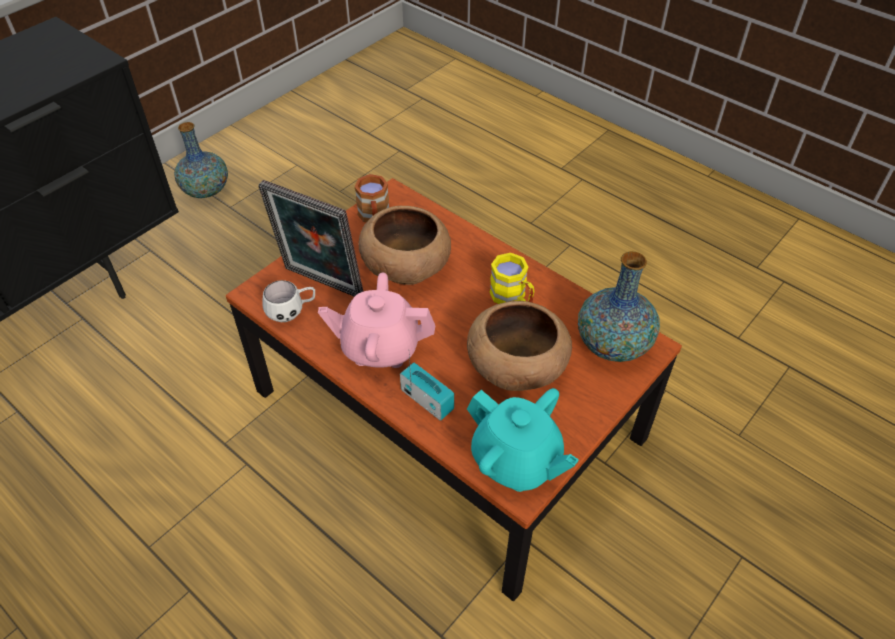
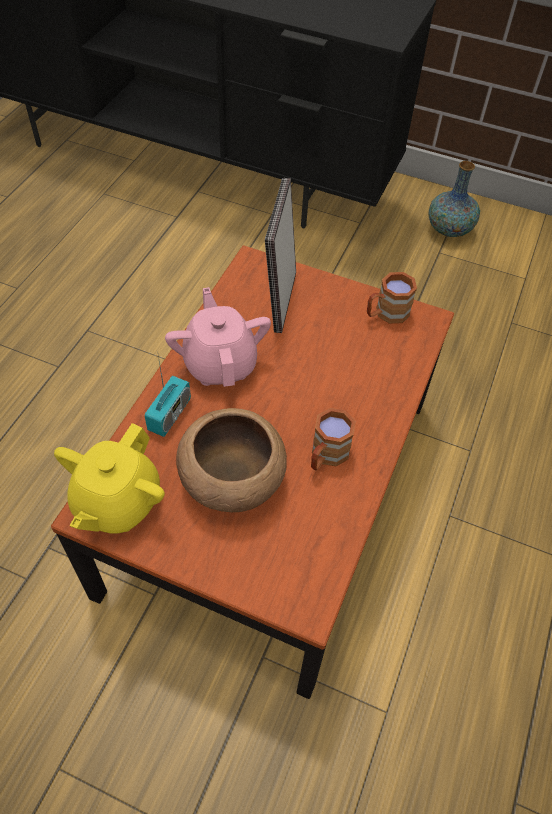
camera: 70 degrees right, 5 degrees up
white mug [262,280,315,322] -> none
brown bowl [359,206,451,285] -> none
turquoise teapot [467,388,579,492] -> yellow teapot [54,423,165,534]
yellow mug [490,253,534,304] -> brown mug [311,408,356,470]
vase [578,251,660,362] -> none

